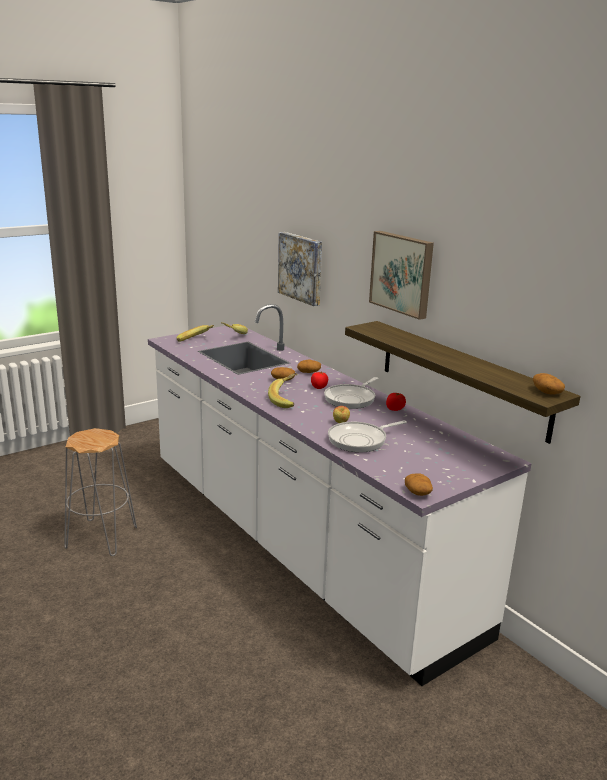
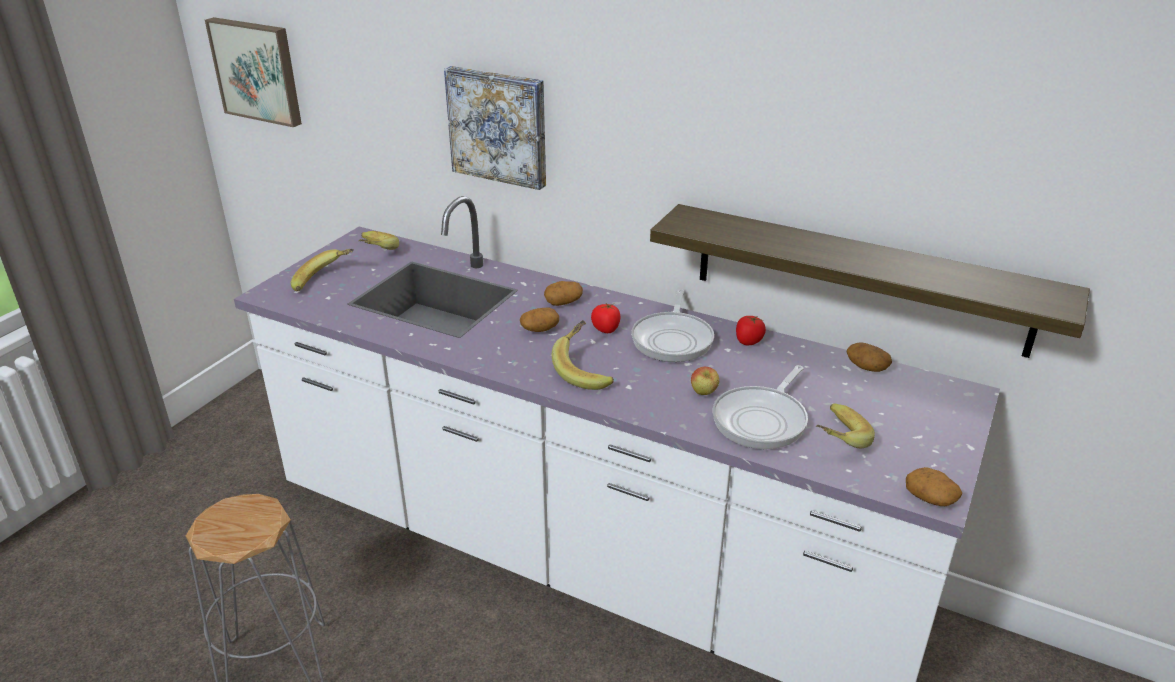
camera: 25 degrees left, 10 degrees up
picture [369,231,434,320] -> picture moved to [205,17,302,127]
potato [533,373,565,395] -> potato moved to [847,342,892,372]
none -> banana [816,403,875,448]

